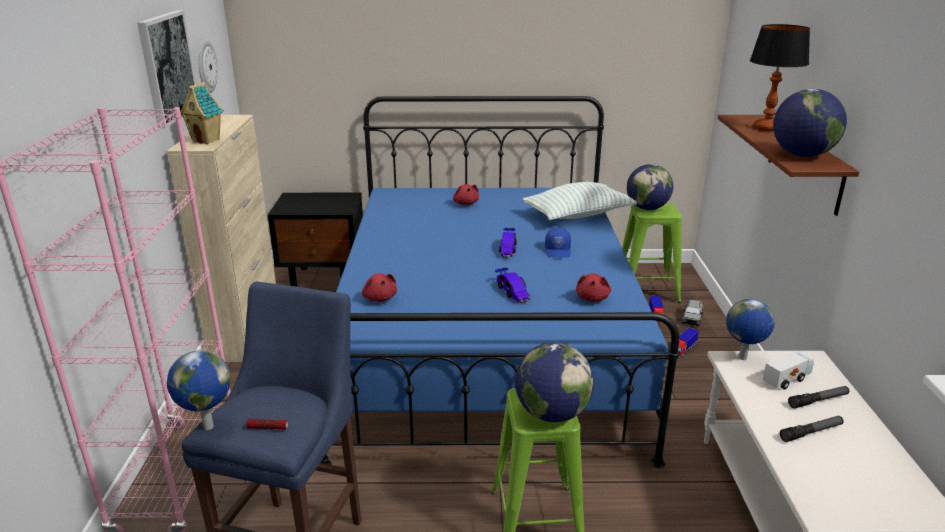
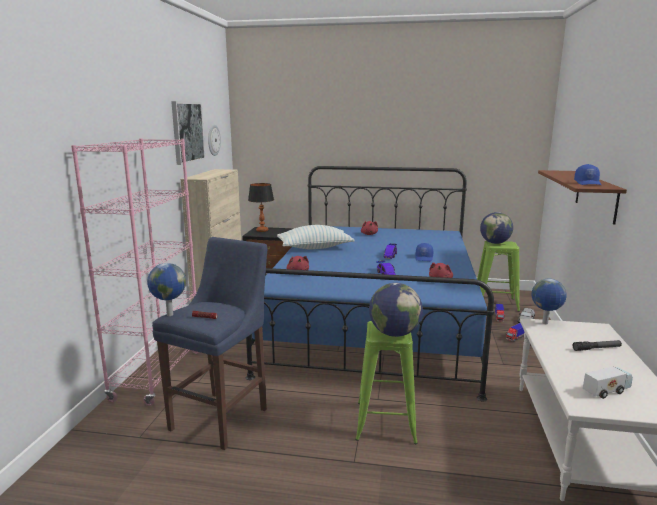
camera: 10 degrees right, 10 degrees down
toy house [180,82,223,144] -> none
pillow [523,182,637,220] -> pillow moved to [277,225,355,249]
table lamp [750,24,810,131] -> table lamp moved to [248,183,274,232]
toy truck [763,351,814,389] -> toy truck moved to [583,367,633,399]
globe [773,89,847,157] -> blue cap [574,164,601,185]
flashlight [780,416,844,442] -> none

